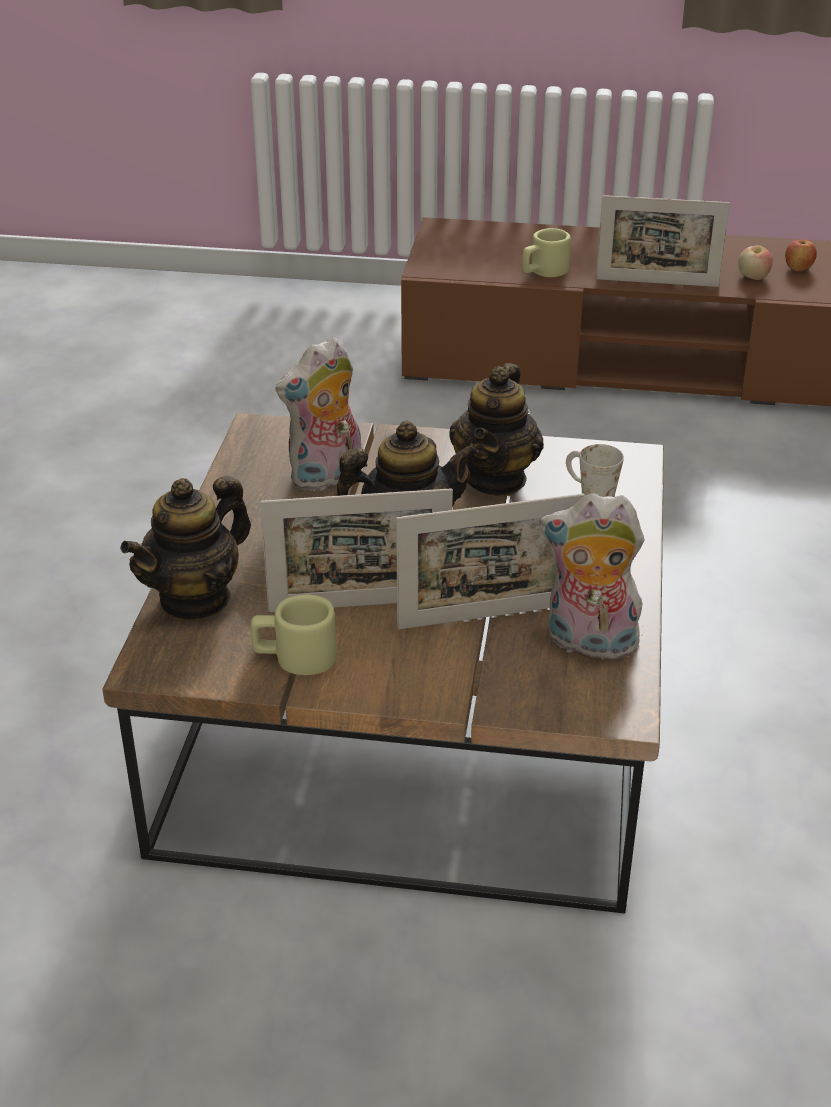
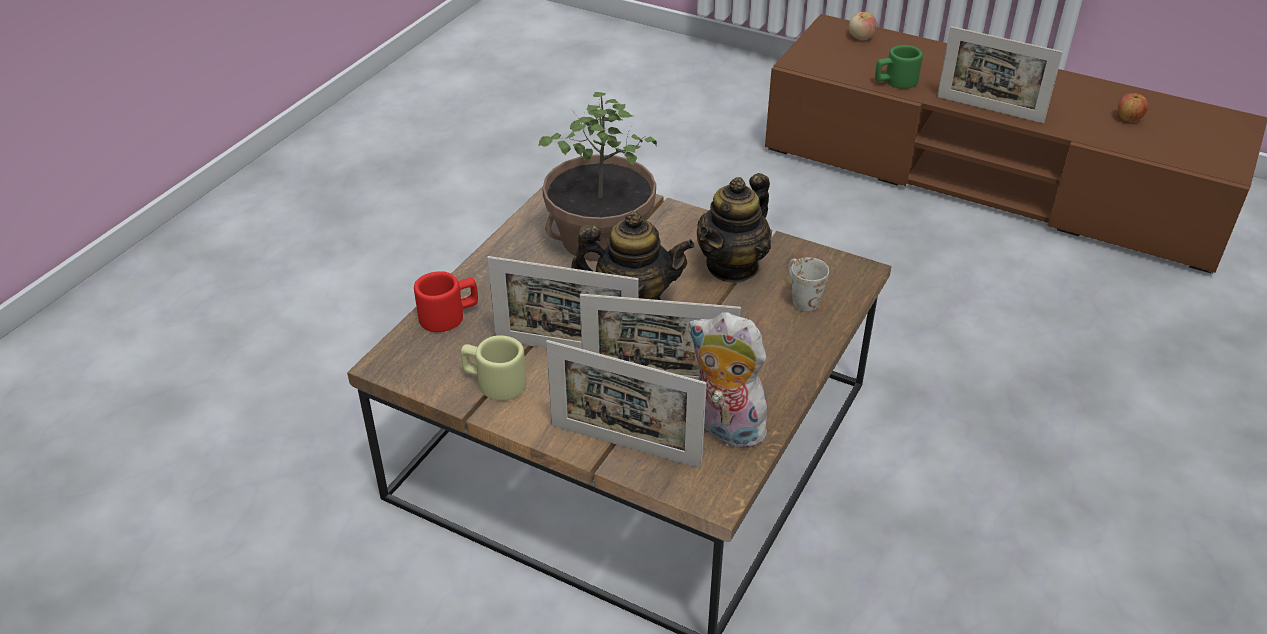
camera: 20 degrees right, 5 degrees up
teapot [120,476,251,621] -> red mug [414,271,478,332]
plush toy [275,337,362,491] -> potted plant [538,92,657,261]
beige mug [522,228,571,277] -> green mug [875,45,923,89]
apple [738,245,773,280] -> apple moved to [849,12,877,40]
none -> picture frame [546,340,707,469]

